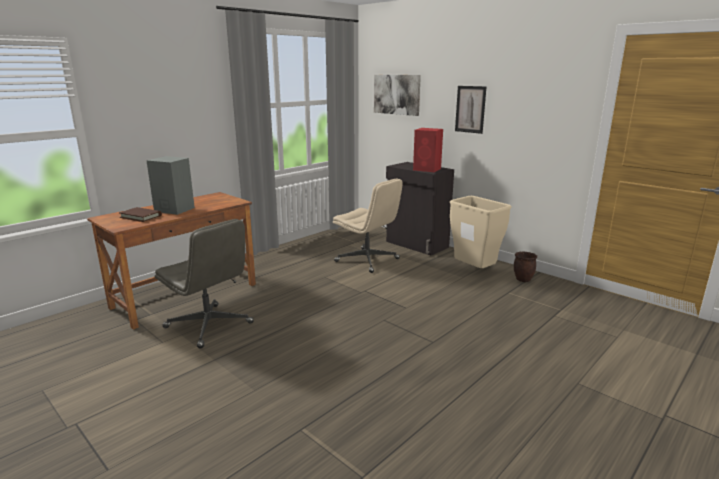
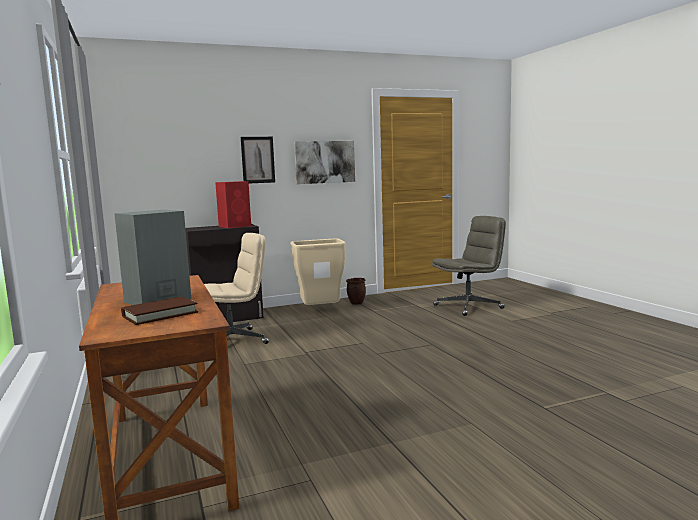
camera: 65 degrees left, 10 degrees down
grey office chair [155,219,254,349] -> grey office chair moved to [432,216,506,316]
picture [374,75,421,116] -> picture moved to [294,141,355,184]

